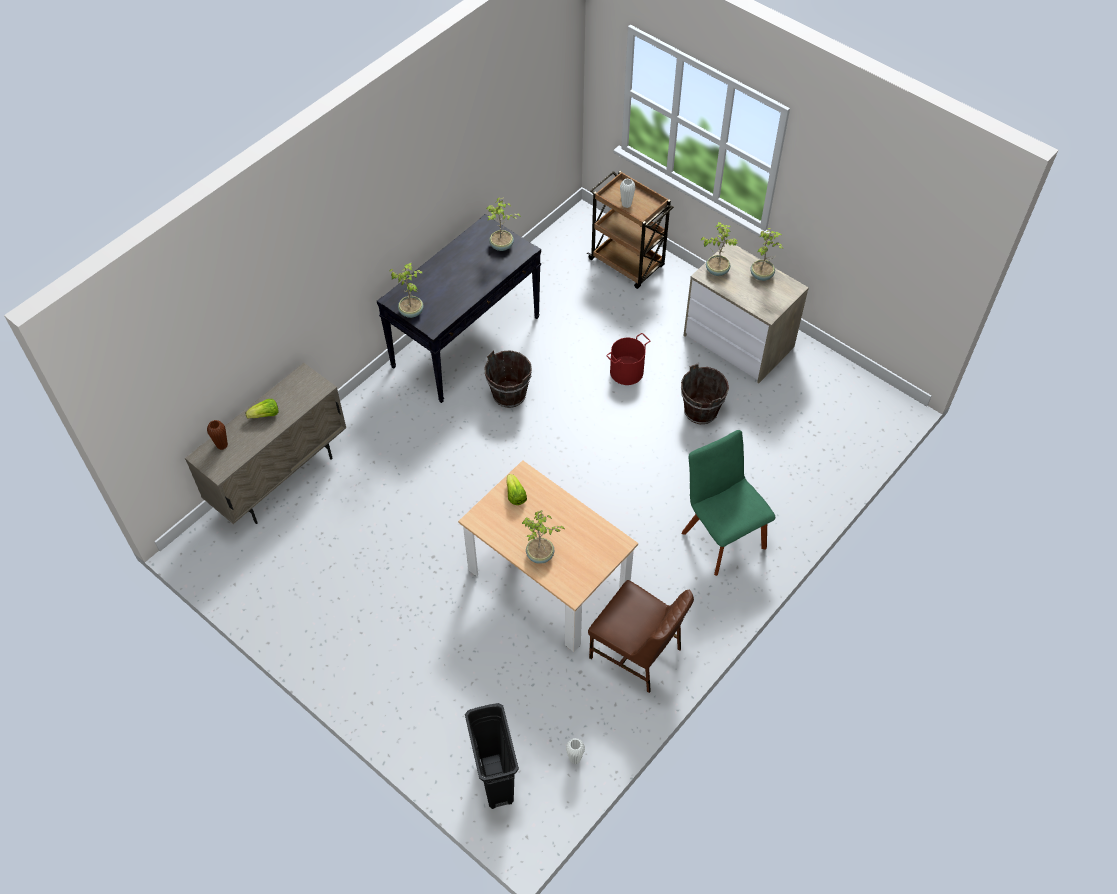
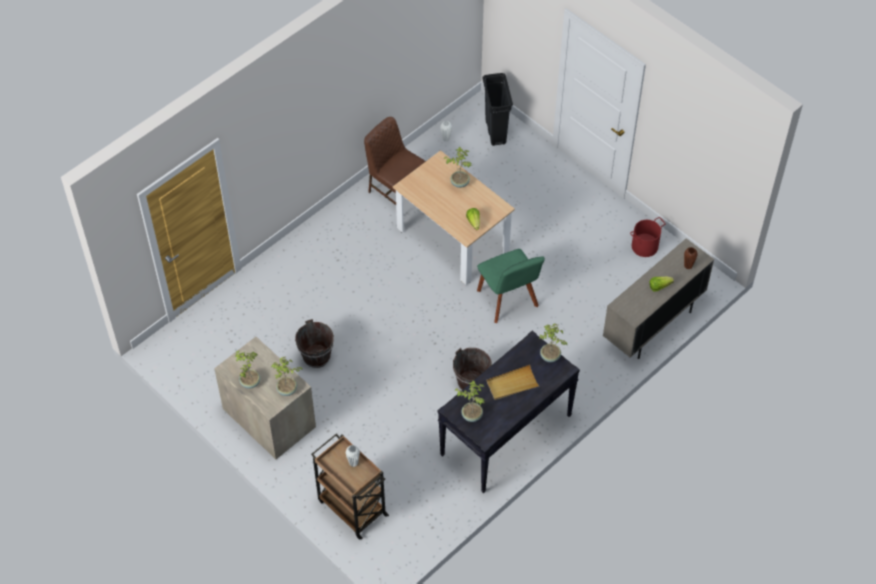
camera: 175 degrees left, 0 degrees up
red bucket [606,333,650,385] -> red bucket moved to [630,217,666,257]
green chair [682,430,775,576] -> green chair moved to [477,249,545,323]
none -> beige tray [486,365,539,400]

